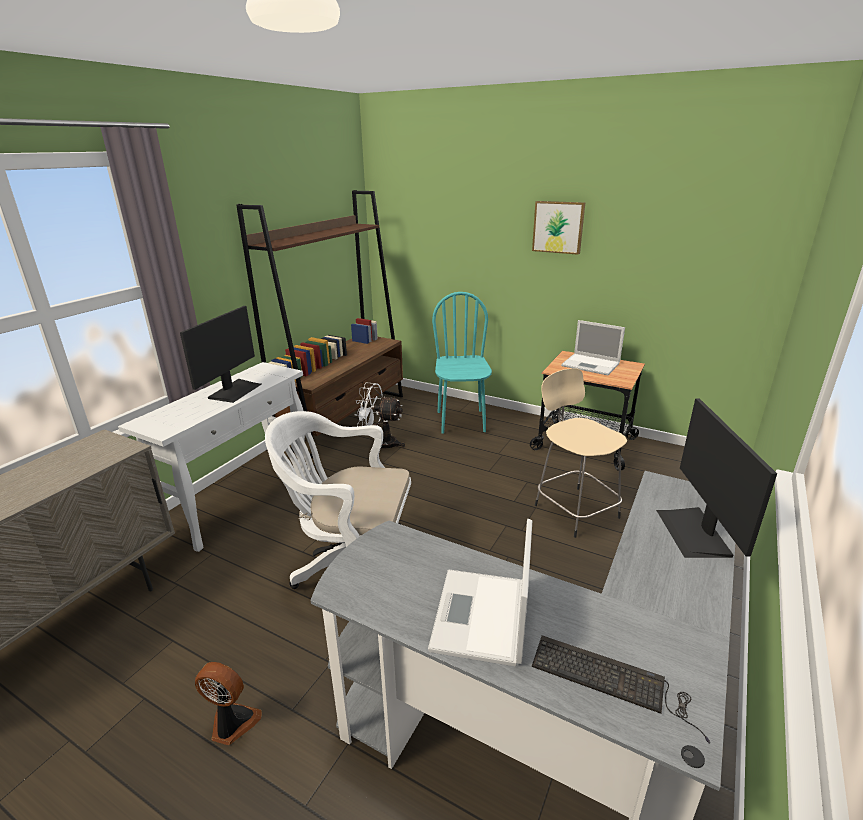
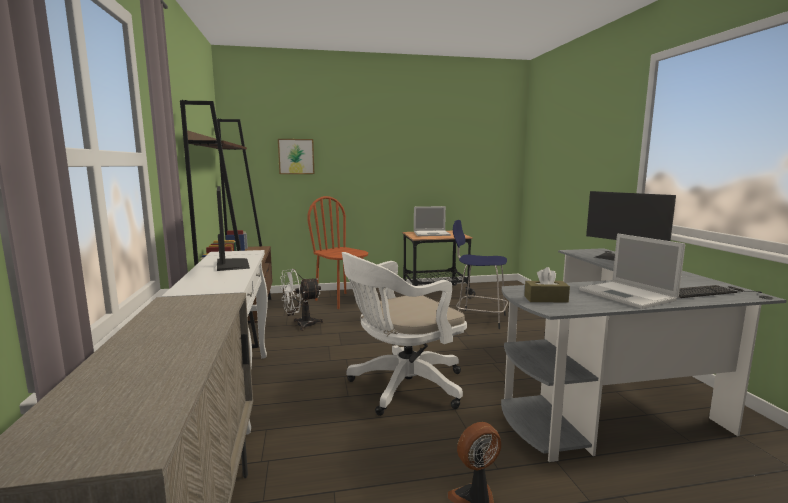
camera: 40 degrees left, 15 degrees down
turquoise chair [432,292,492,434] -> brown chair [307,196,368,309]
picture [532,201,585,255] -> picture moved to [278,139,314,174]
beige stool [535,368,627,538] -> blue stool [453,220,508,329]
none -> brown tissue box [524,267,570,302]

